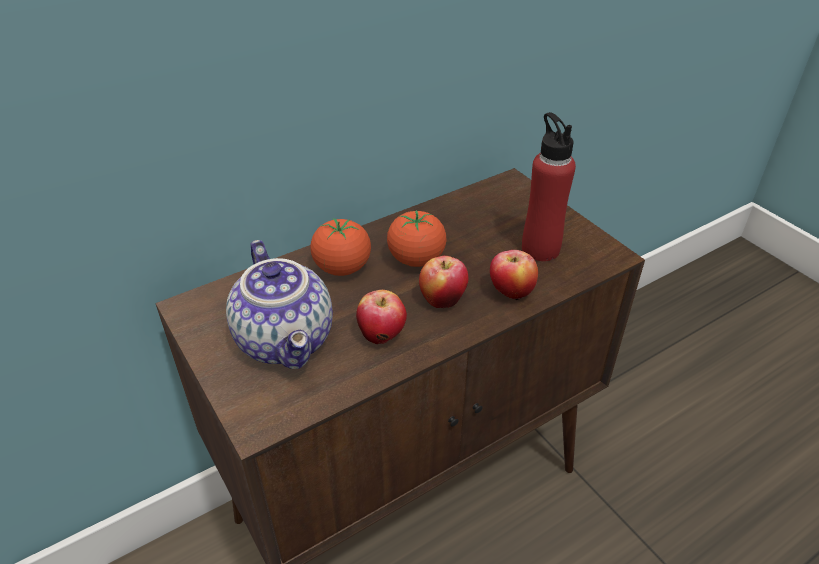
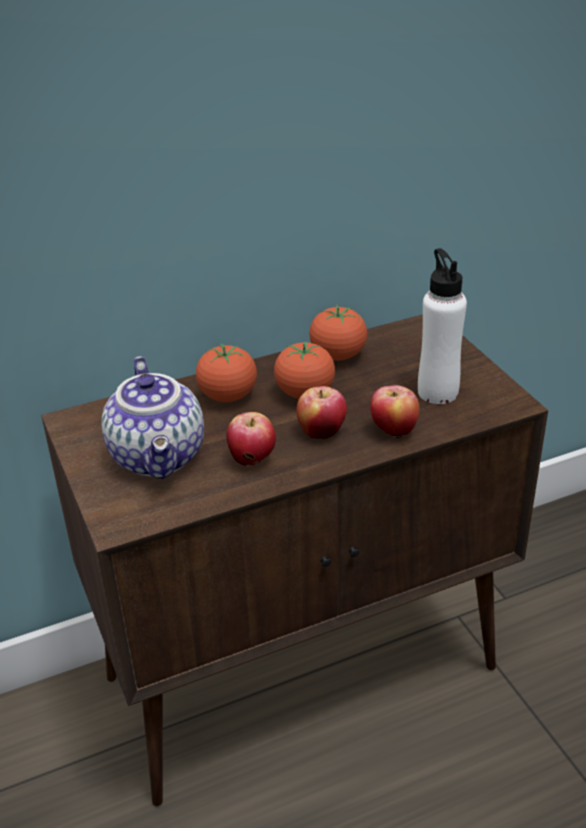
camera: 10 degrees right, 5 degrees down
red bottle [522,112,576,261] -> white bottle [418,248,467,404]
none -> tomato [309,304,367,361]

